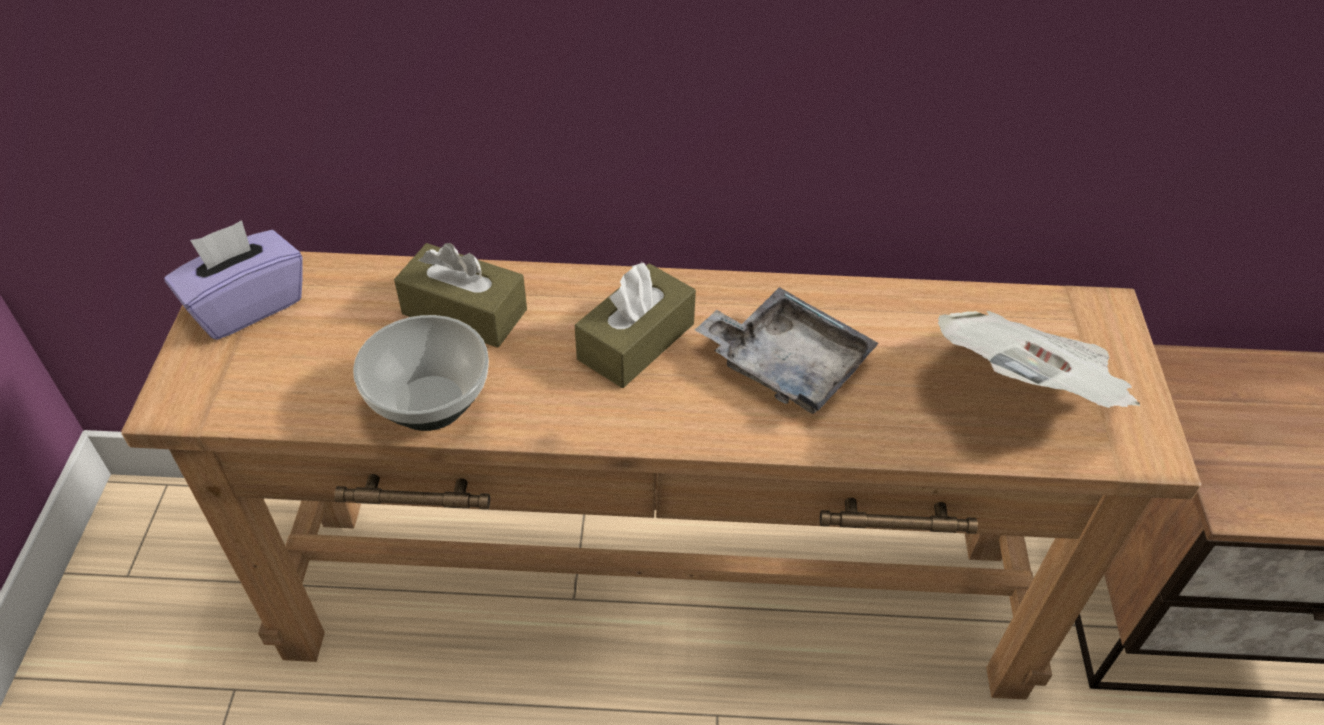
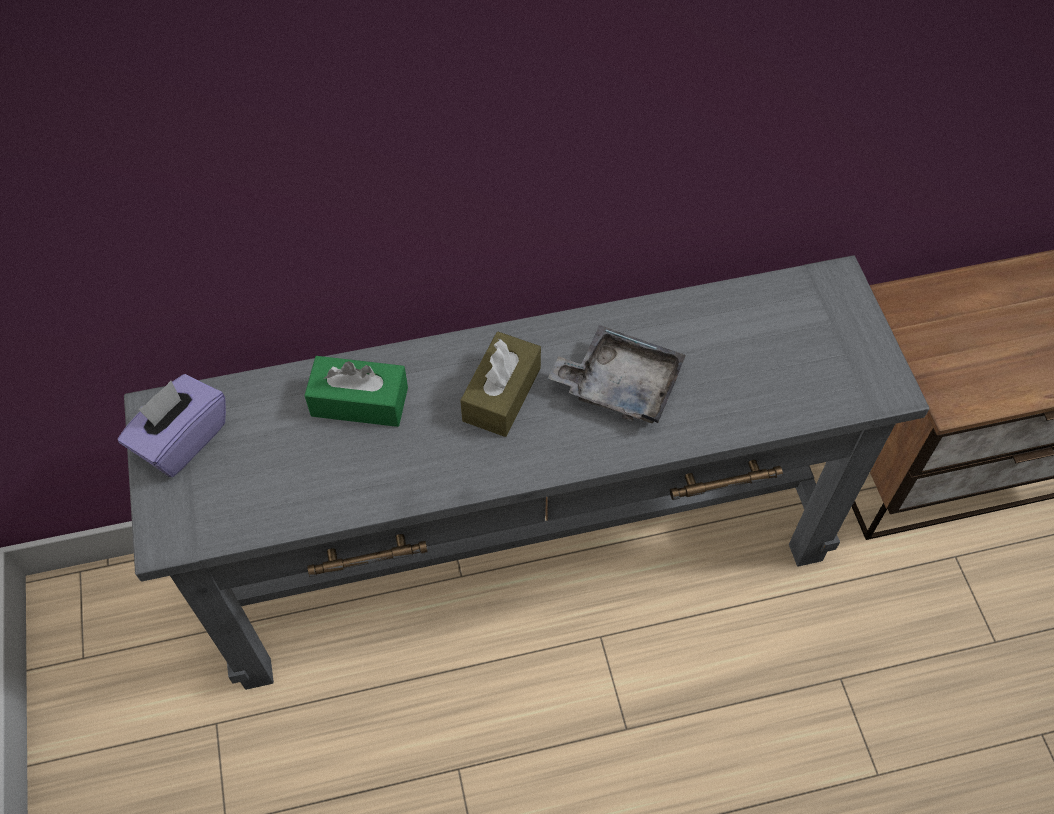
camera: 15 degrees left, 10 degrees up
brown console table [121,251,1201,700] -> grey console table [124,255,929,690]
bowl [353,315,489,431] -> none
brown tissue box [394,243,527,348] -> green tissue box [304,356,408,427]
newspaper [938,311,1140,408] -> none

